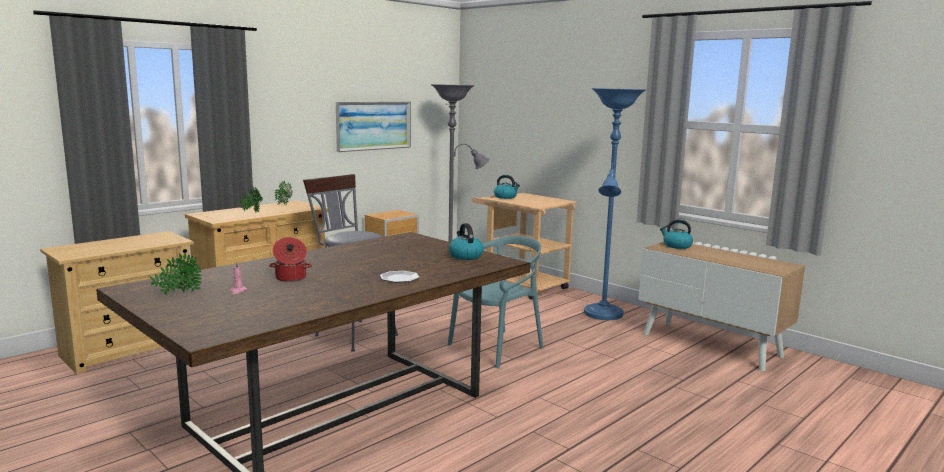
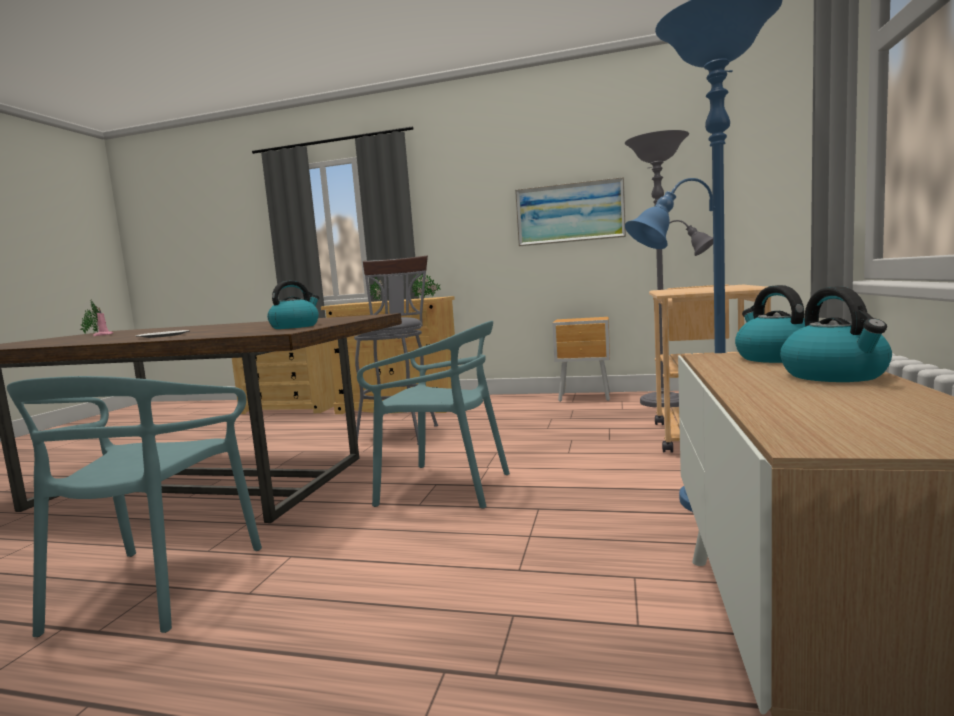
camera: 60 degrees right, 5 degrees down
cooking pot [269,237,312,282] -> none
kettle [494,175,520,199] -> kettle moved to [780,286,892,382]
none -> turquoise chair [7,376,262,637]

